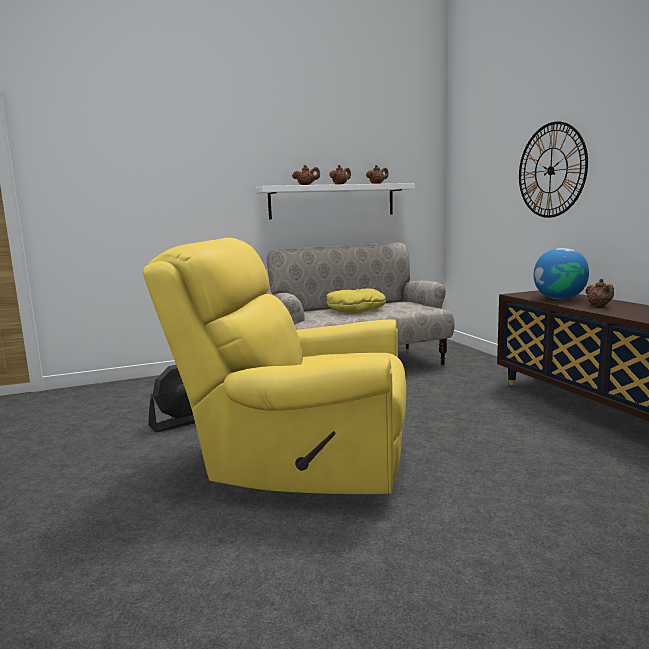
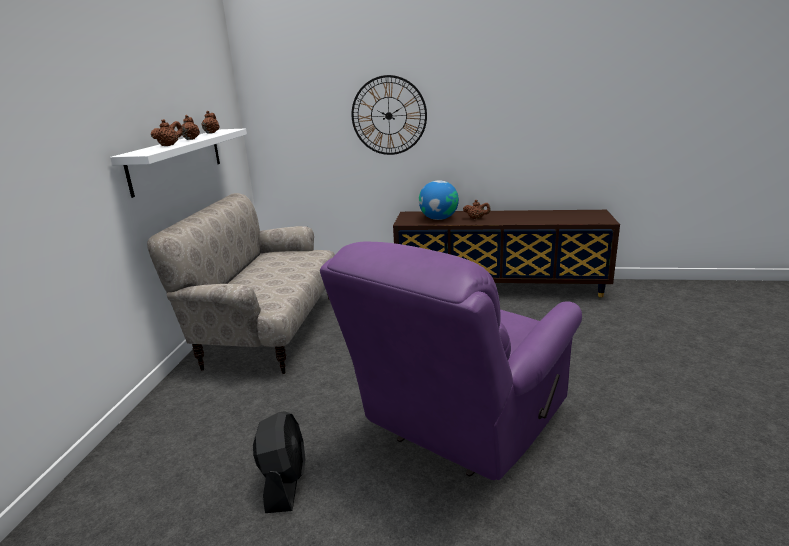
camera: 60 degrees left, 10 degrees up
yellow armchair [143,238,406,494] -> purple armchair [320,241,582,480]
yellow pillow [326,289,386,313] -> none

